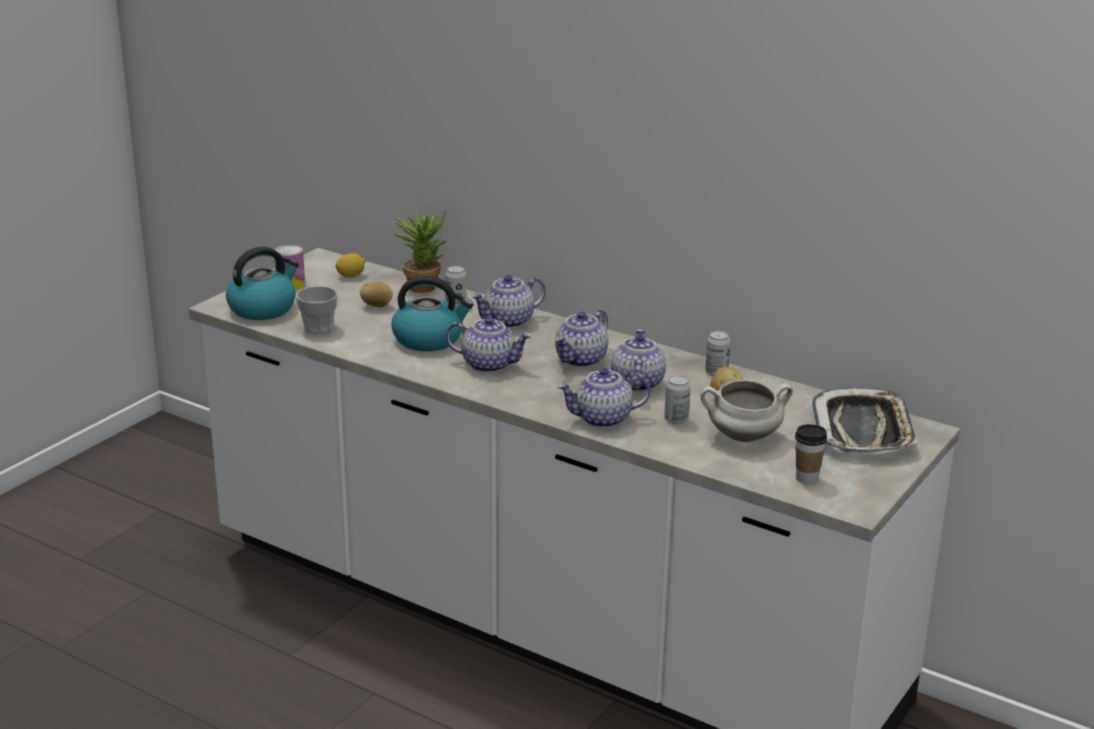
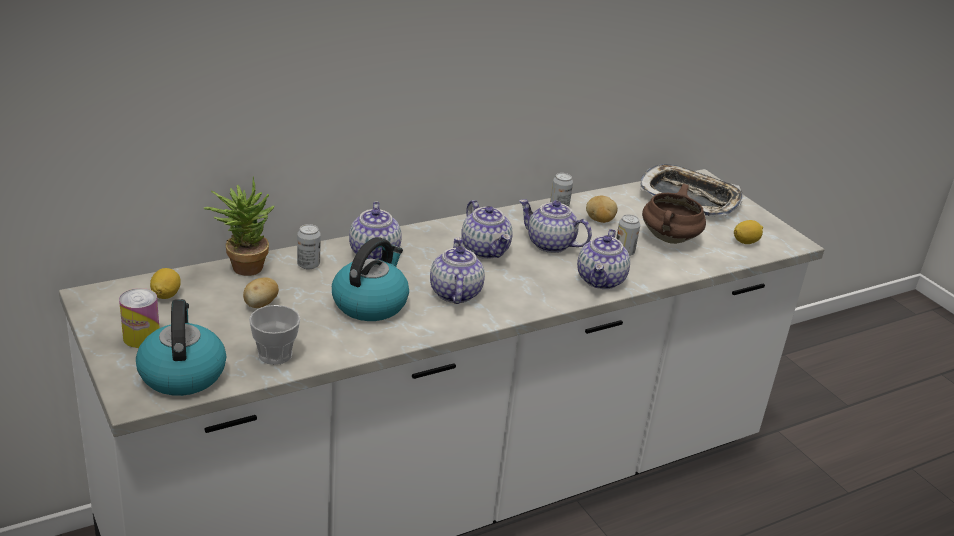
camera: 65 degrees left, 5 degrees up
teapot [446,317,532,373] -> teapot turned 45 degrees counterclockwise [430,237,485,304]
white cooking pot [701,380,793,442] -> brown cooking pot [642,184,706,244]
cup [795,424,827,484] -> lemon [734,220,763,244]

